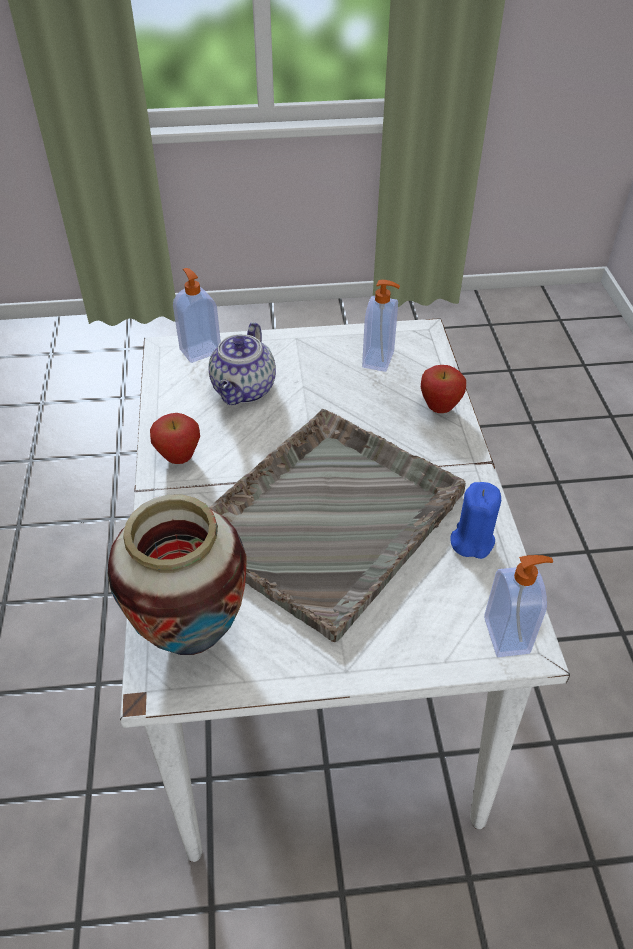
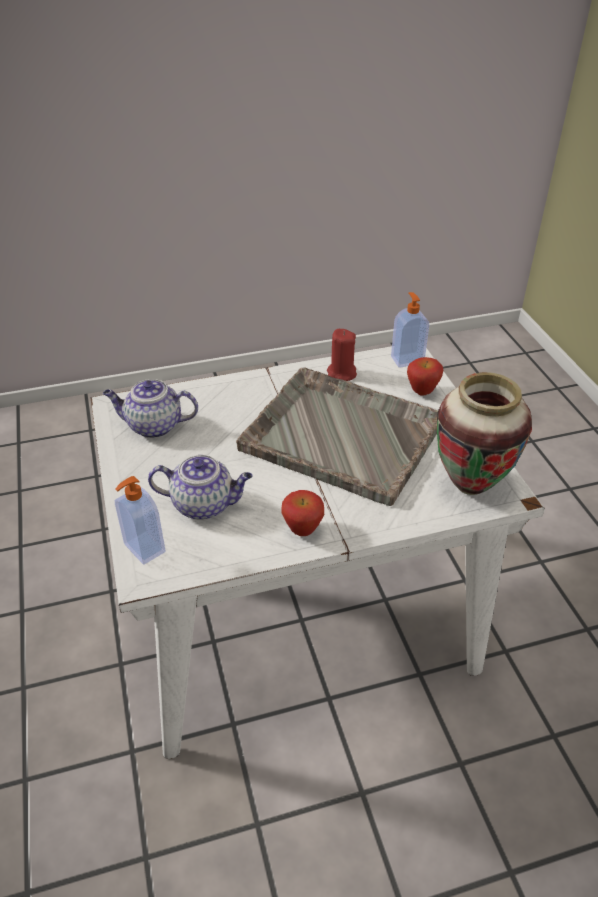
camera: 100 degrees left, 5 degrees down
soap dispenser [362,280,400,372] -> teapot [103,379,198,438]
apple [421,365,466,413] -> apple moved to [407,357,443,396]
blue candle [450,482,501,559] -> red candle [327,329,357,381]

